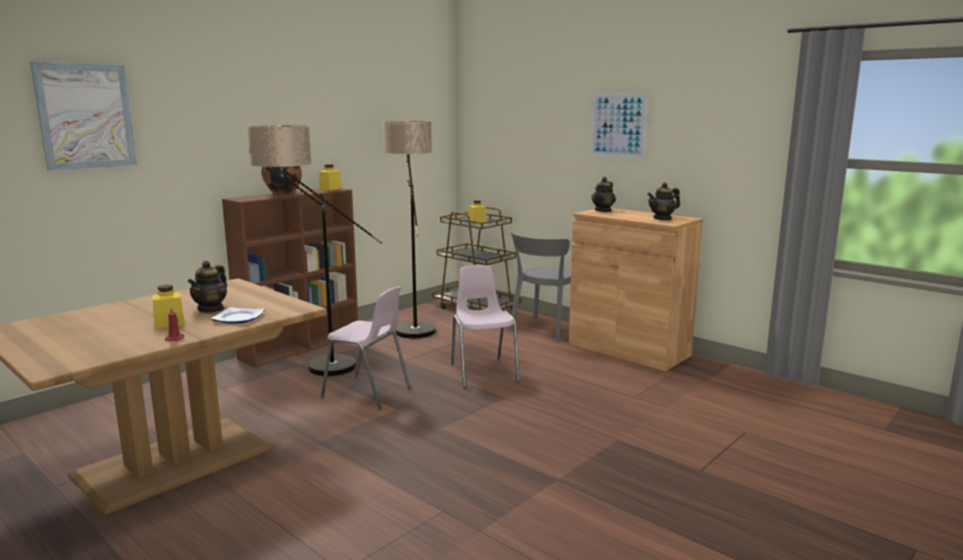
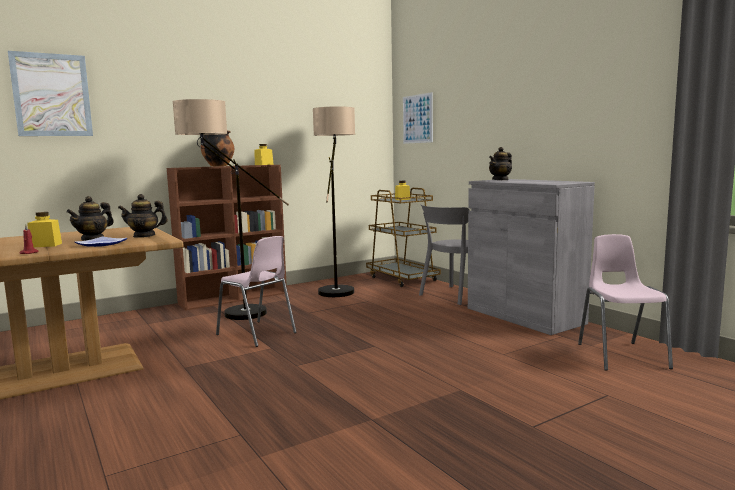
camera: 15 degrees right, 5 degrees down
pink chair [451,265,520,388] -> pink chair moved to [578,234,673,371]
brown cabinet [569,208,703,371] -> grey cabinet [468,179,595,335]
picture [591,93,648,158] -> picture moved to [403,92,433,144]
teapot [647,182,680,220] -> teapot moved to [118,194,168,238]

